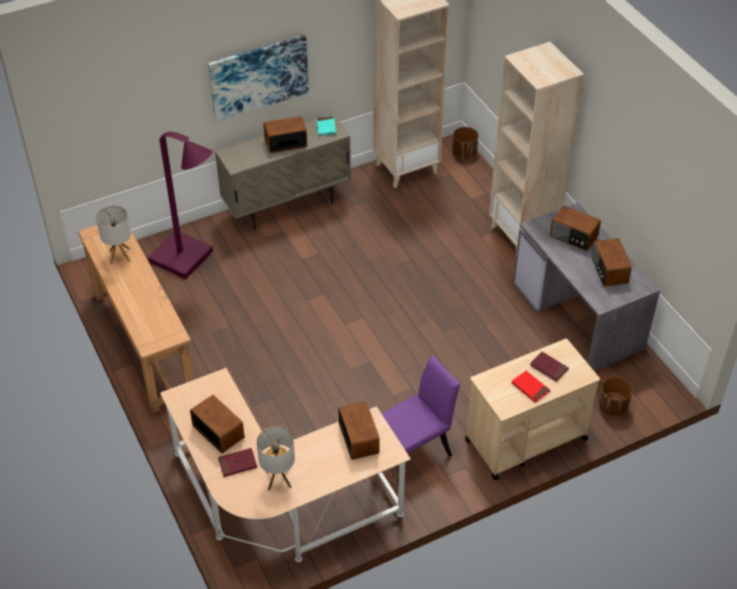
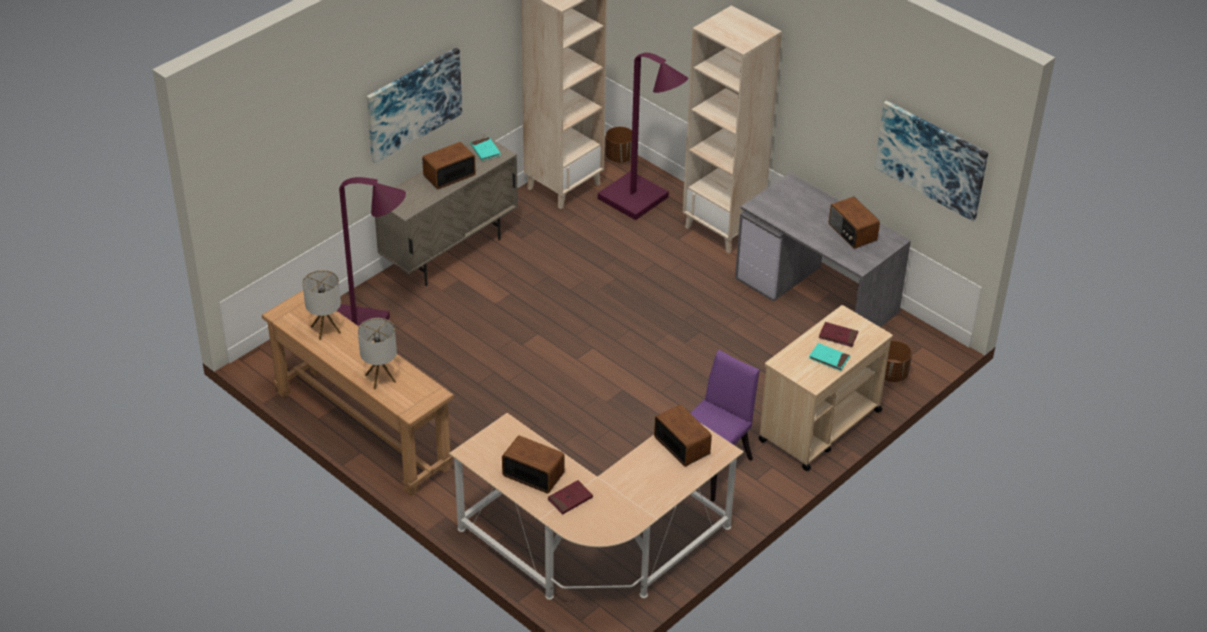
camera: 20 degrees left, 5 degrees down
table lamp [257,426,295,491] -> table lamp moved to [358,318,397,390]
red book [512,371,550,403] -> turquoise book [809,343,850,371]
radio [550,206,601,251] -> none
none -> purple floor lamp [598,53,688,220]
none -> picture [875,101,988,221]

